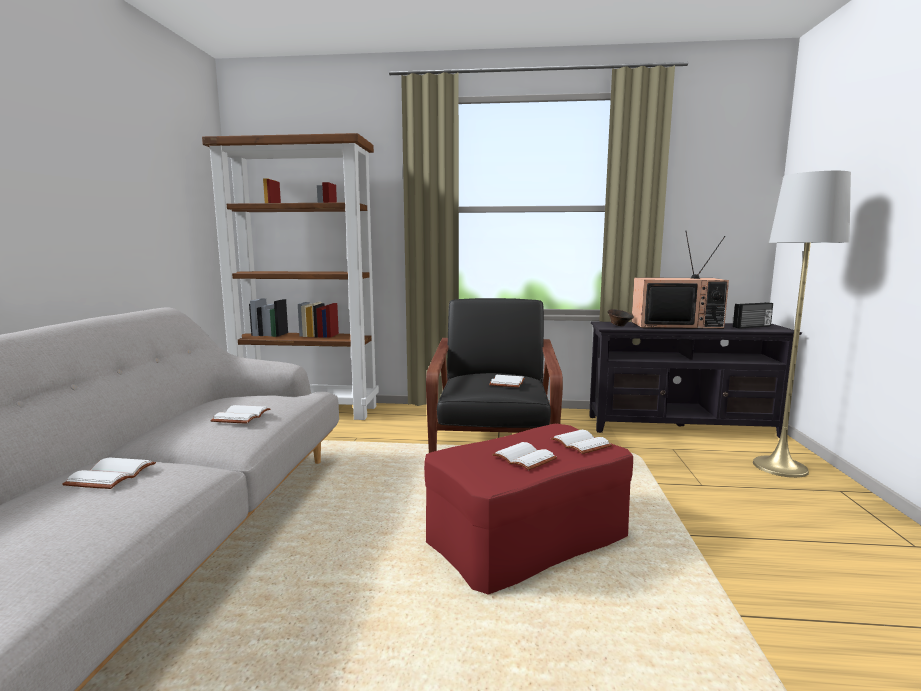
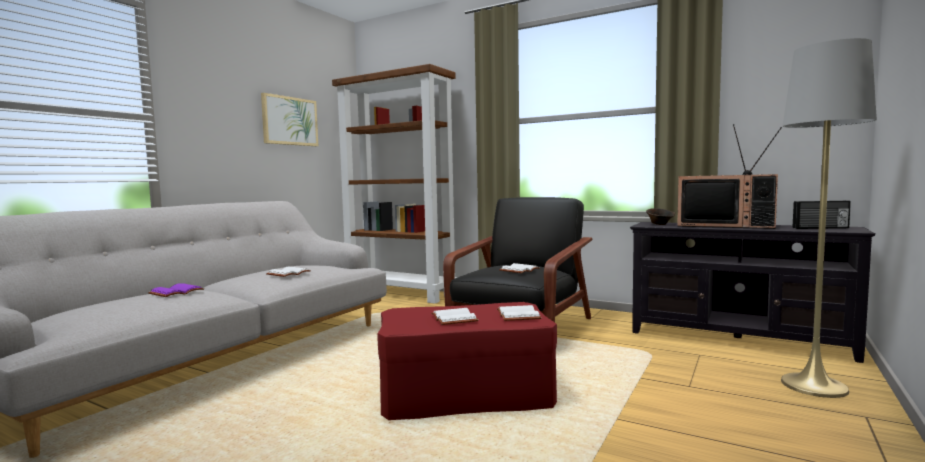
camera: 25 degrees right, 5 degrees down
white book [62,457,156,489] -> purple book [148,283,204,297]
none -> picture [261,93,318,146]

